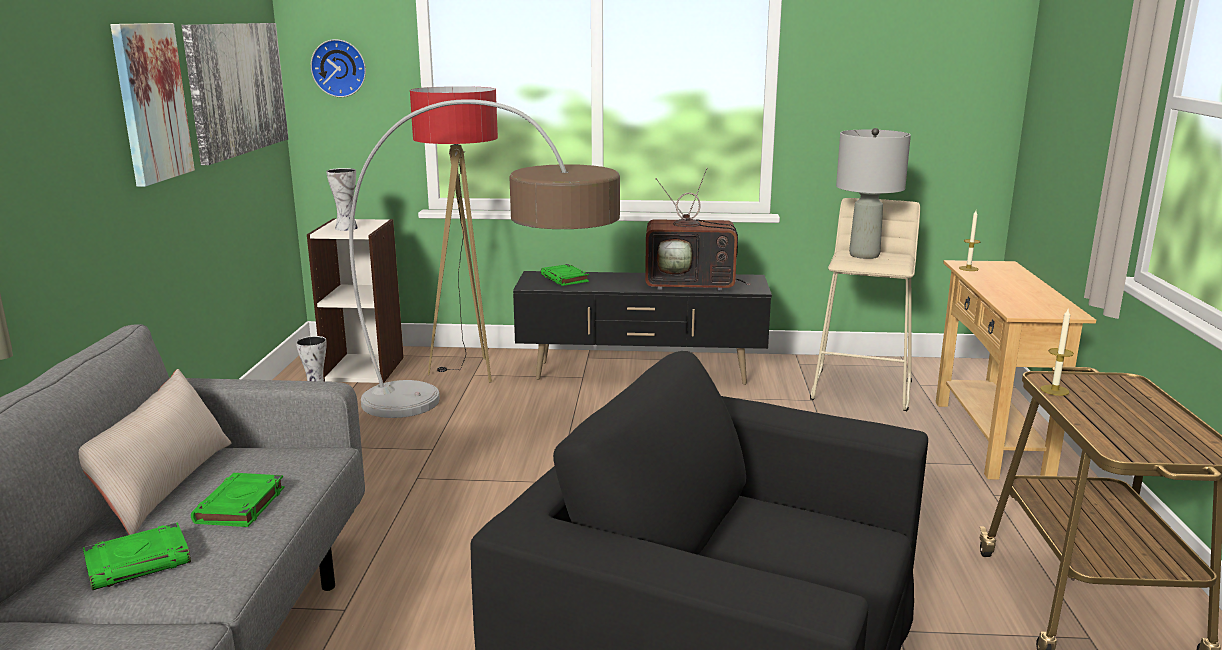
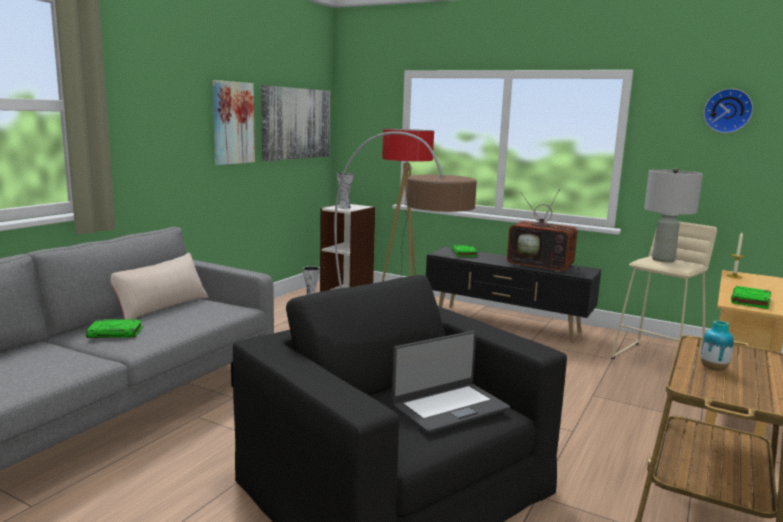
camera: 25 degrees right, 5 degrees down
green book [191,473,285,527] -> green book moved to [731,286,771,309]
wall clock [310,39,366,97] -> wall clock moved to [704,88,753,133]
candle [1040,309,1074,396] -> none
none -> laptop [392,331,510,434]
none -> vase [701,320,734,371]

